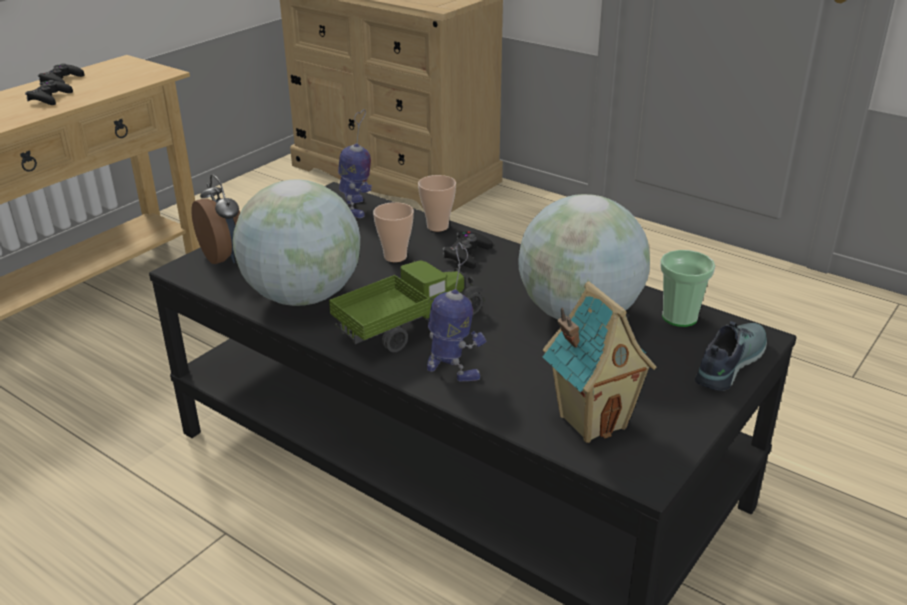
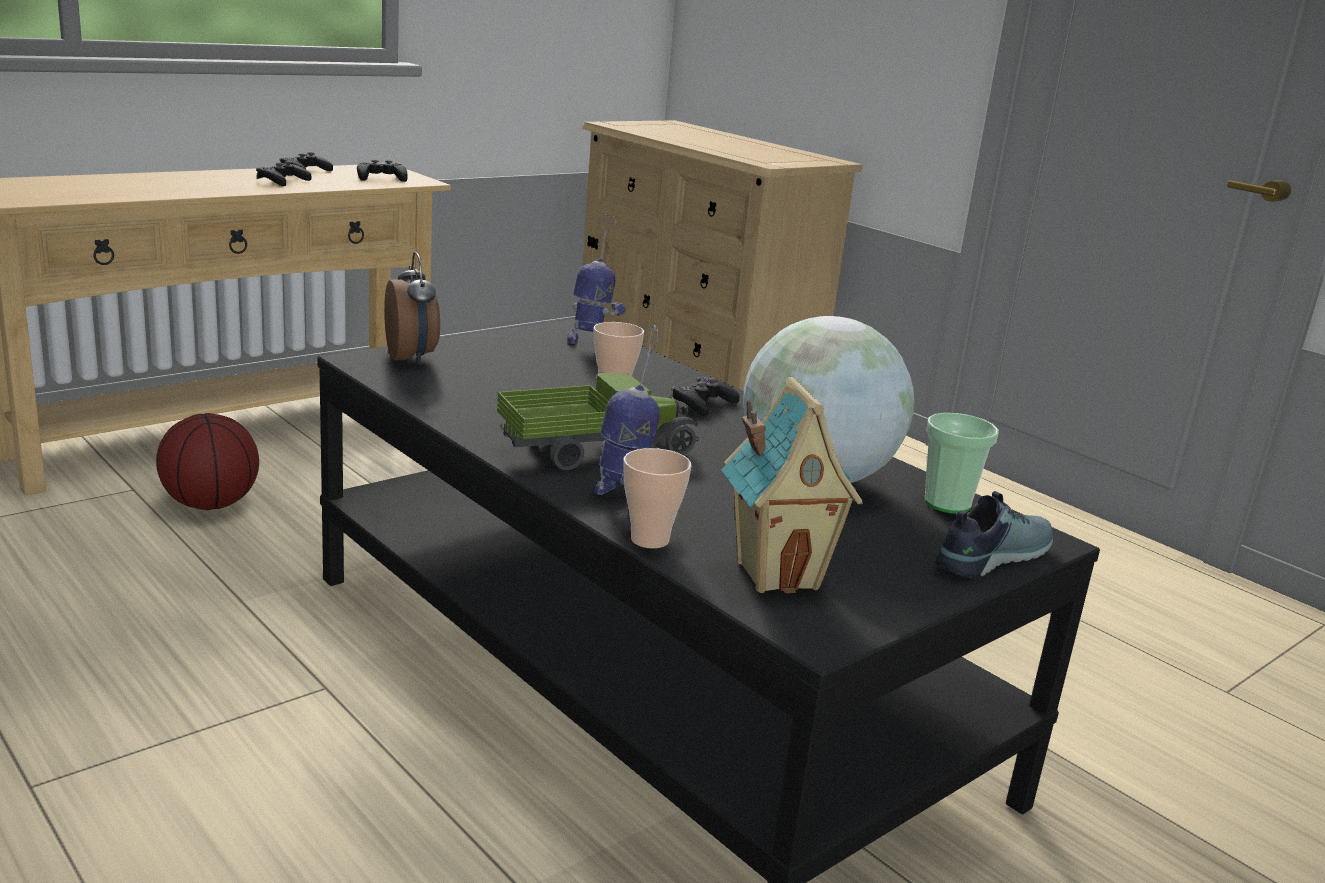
camera: 10 degrees right, 10 degrees down
globe [233,180,360,306] -> none
toy robot [338,109,372,218] -> toy robot turned 75 degrees counterclockwise [567,214,626,344]
cup [418,175,456,232] -> cup moved to [623,448,691,549]
none -> basketball [156,413,259,510]
none -> black game controller [357,160,407,182]

